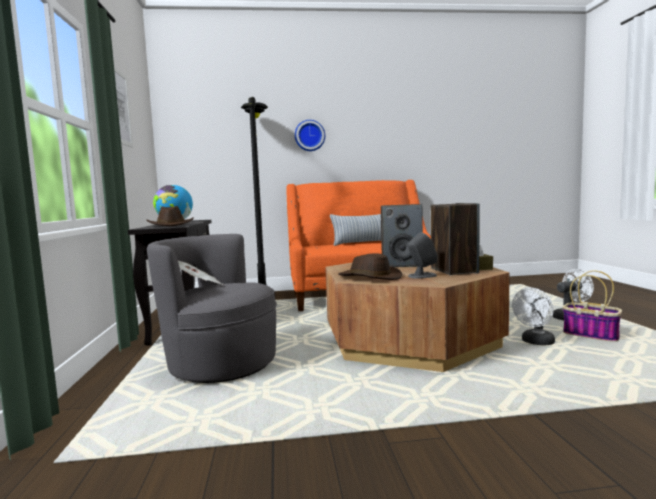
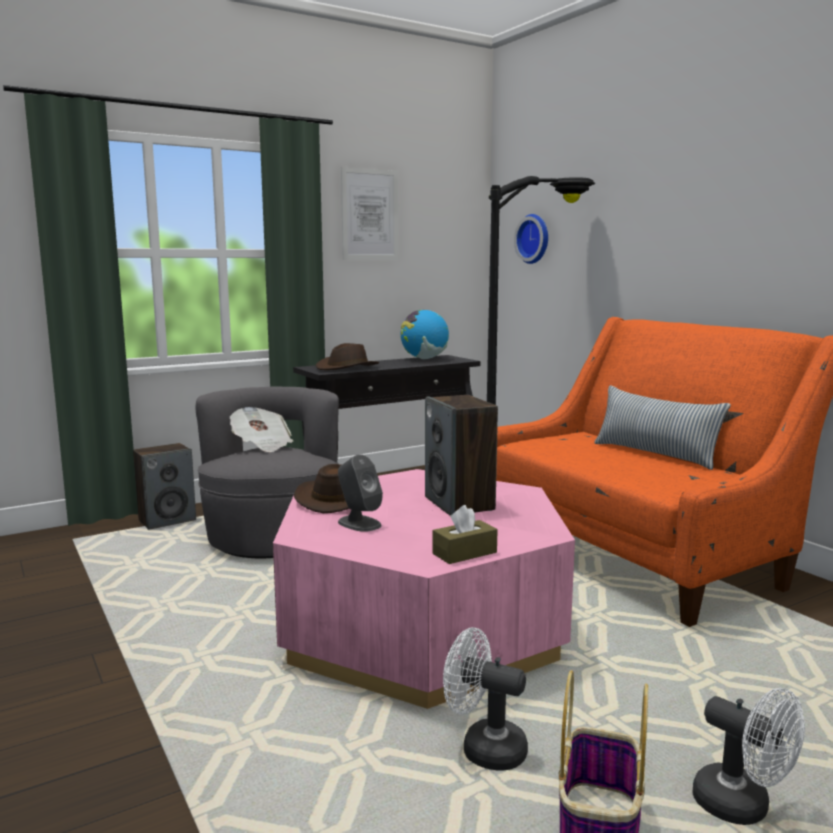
camera: 65 degrees right, 5 degrees up
wall clock [295,120,325,151] -> wall clock moved to [514,214,548,264]
brown coffee table [325,263,510,372] -> pink coffee table [273,469,575,709]
speaker [431,203,480,275] -> speaker moved to [133,443,196,530]

